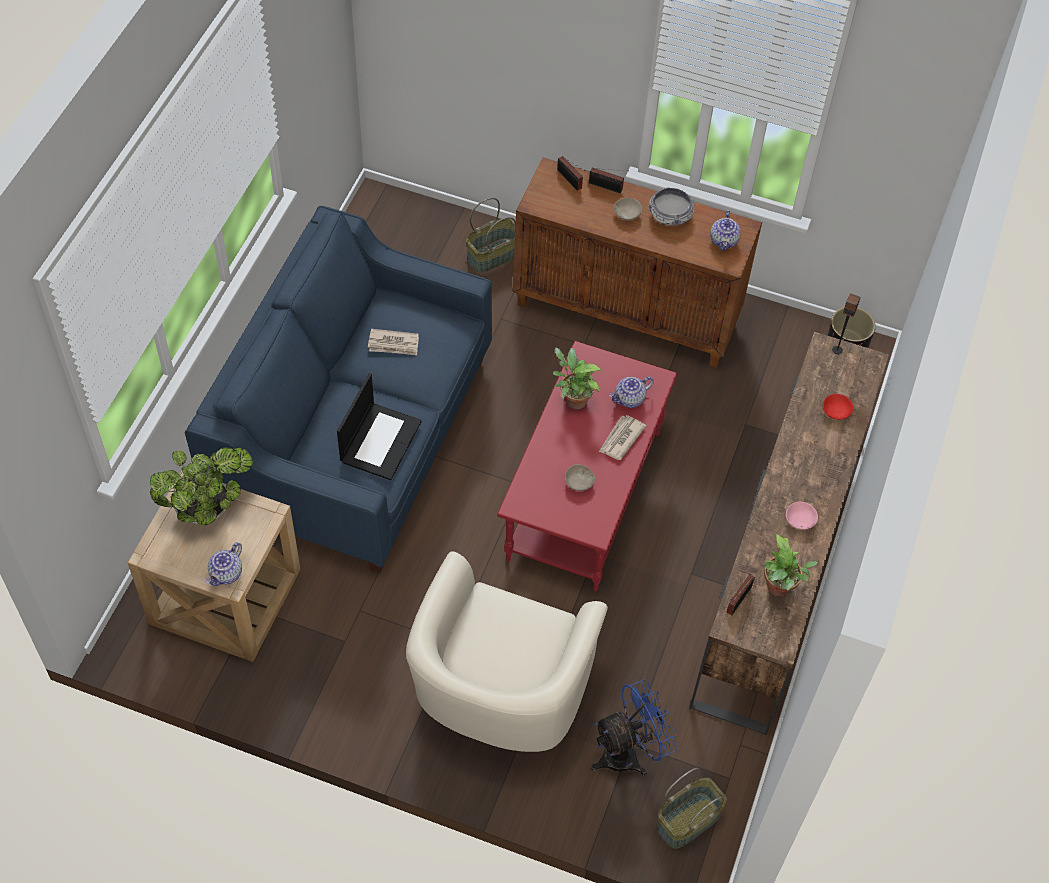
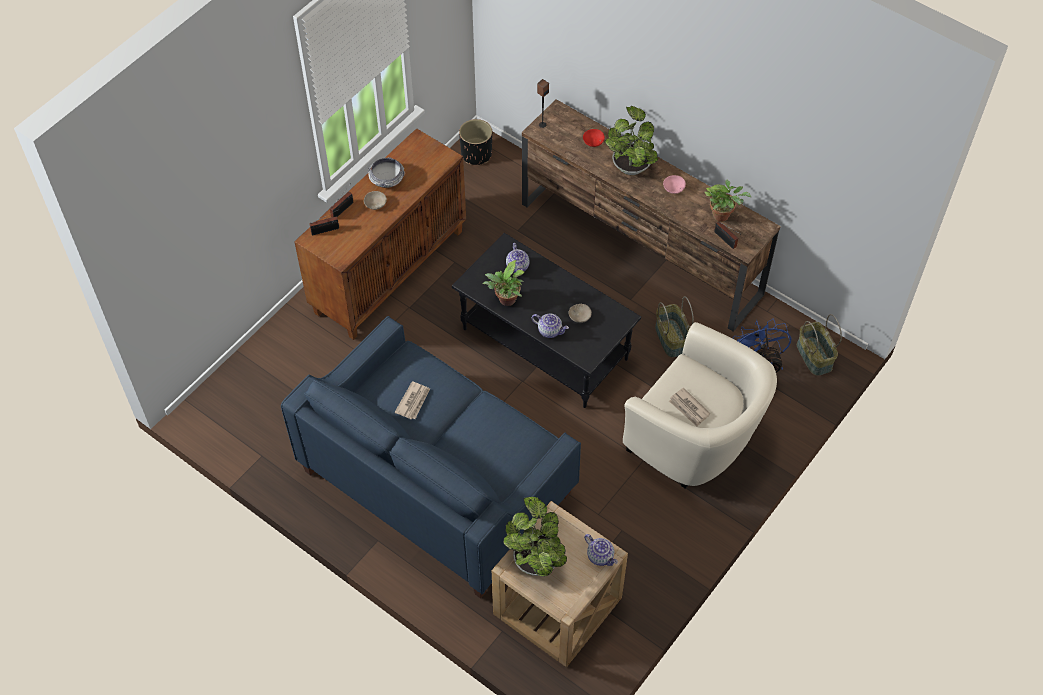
camera: 70 degrees left, 0 degrees up
laptop [337,373,422,480] -> none
basket [466,198,516,273] -> basket moved to [655,296,694,358]
red coffee table [497,341,677,592] -> black coffee table [452,233,641,408]
newspaper [599,415,646,460] -> newspaper moved to [669,388,710,427]
teapot [710,210,741,251] -> teapot moved to [532,314,569,338]
none -> potted plant [605,106,658,175]

